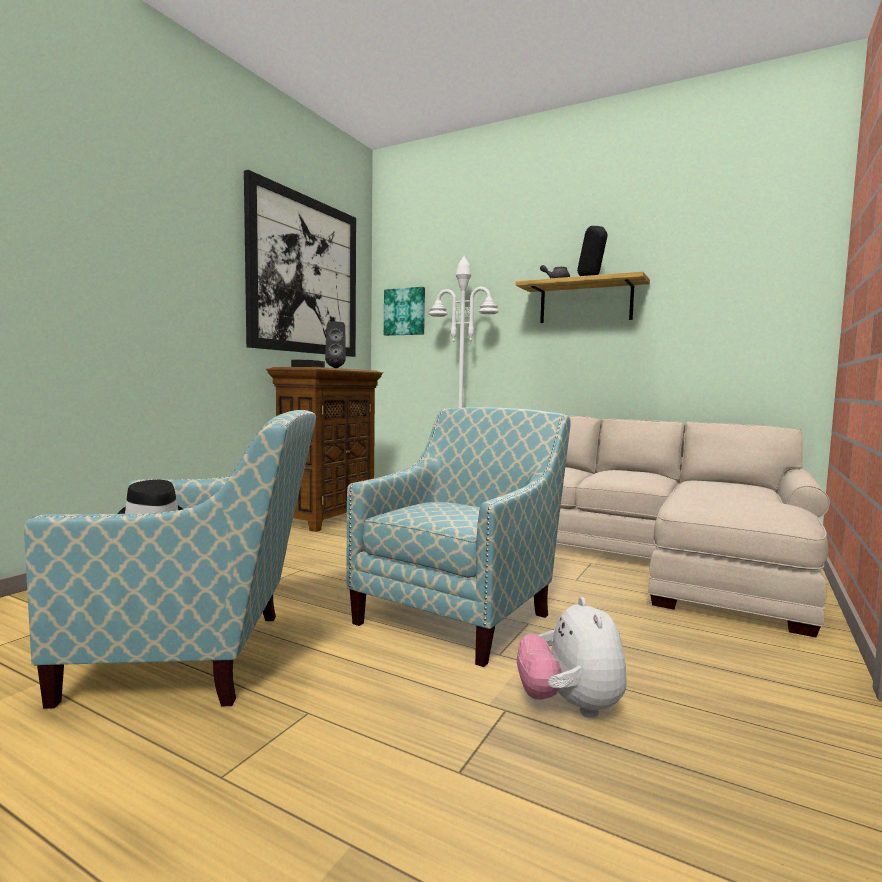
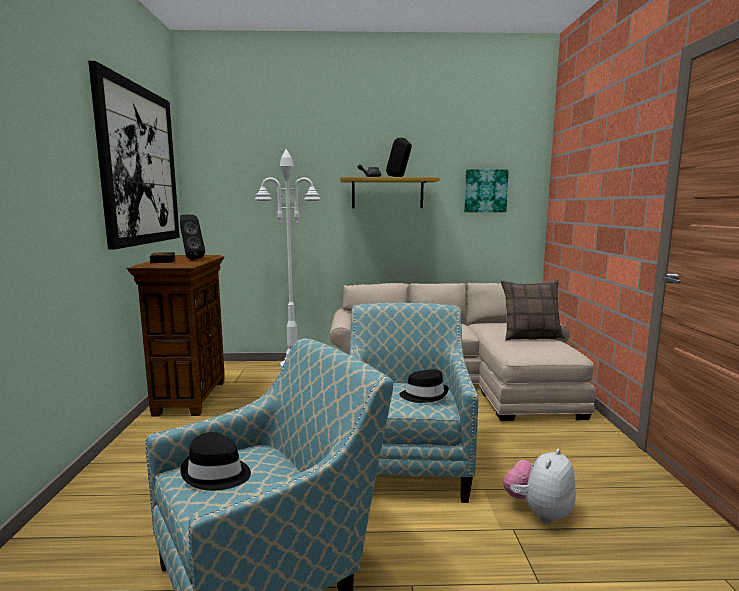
camera: 30 degrees left, 5 degrees up
picture [384,287,425,336] -> picture moved to [464,169,509,212]
plush toy [517,597,627,718] -> plush toy turned 75 degrees clockwise [503,448,576,523]
none -> black hat [399,369,449,403]
none -> pillow [501,279,565,340]

